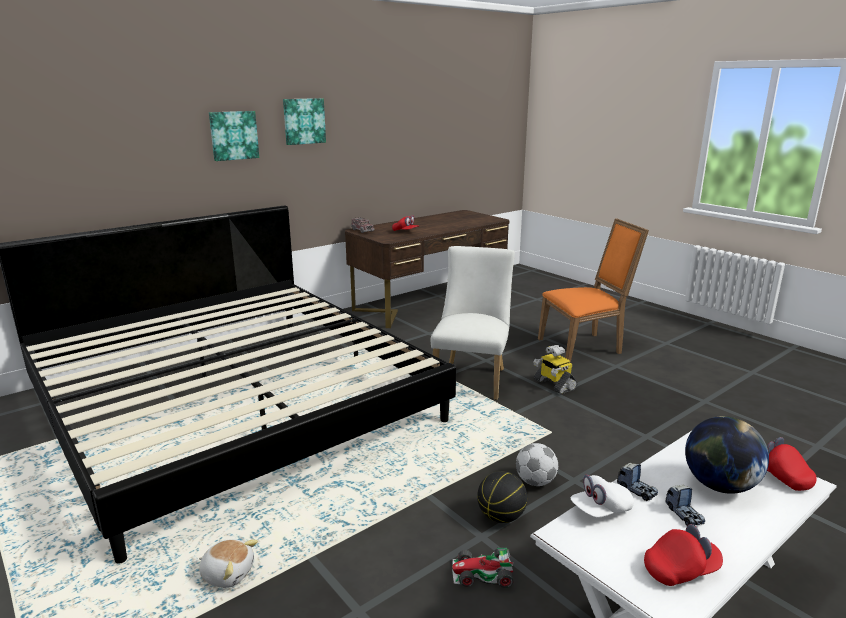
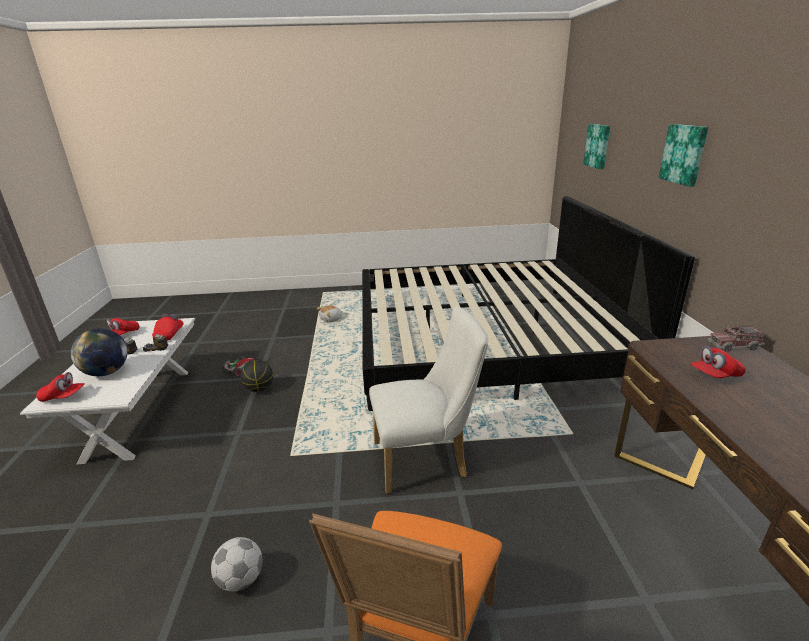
camera: 125 degrees right, 5 degrees up
picture [283,98,326,145] -> picture moved to [583,124,610,169]
white chair [431,246,515,400] -> white chair turned 60 degrees counterclockwise [369,306,488,494]
football [516,443,558,486] -> football moved to [211,537,262,592]
toy robot [533,345,577,394] -> none
white cap [571,474,634,518] -> red cap [152,314,184,341]

